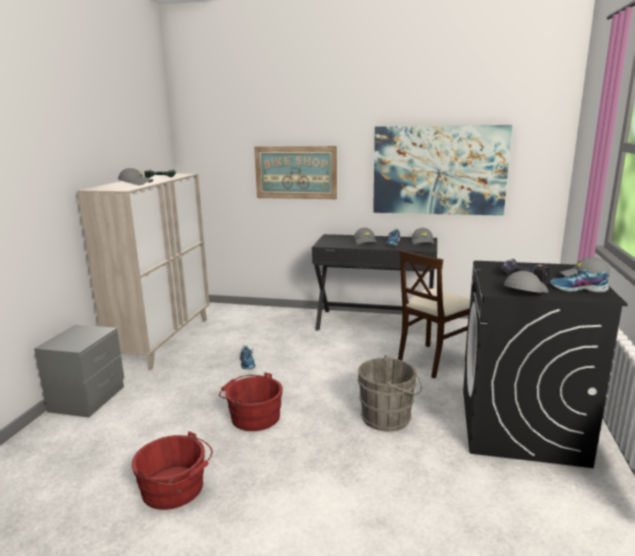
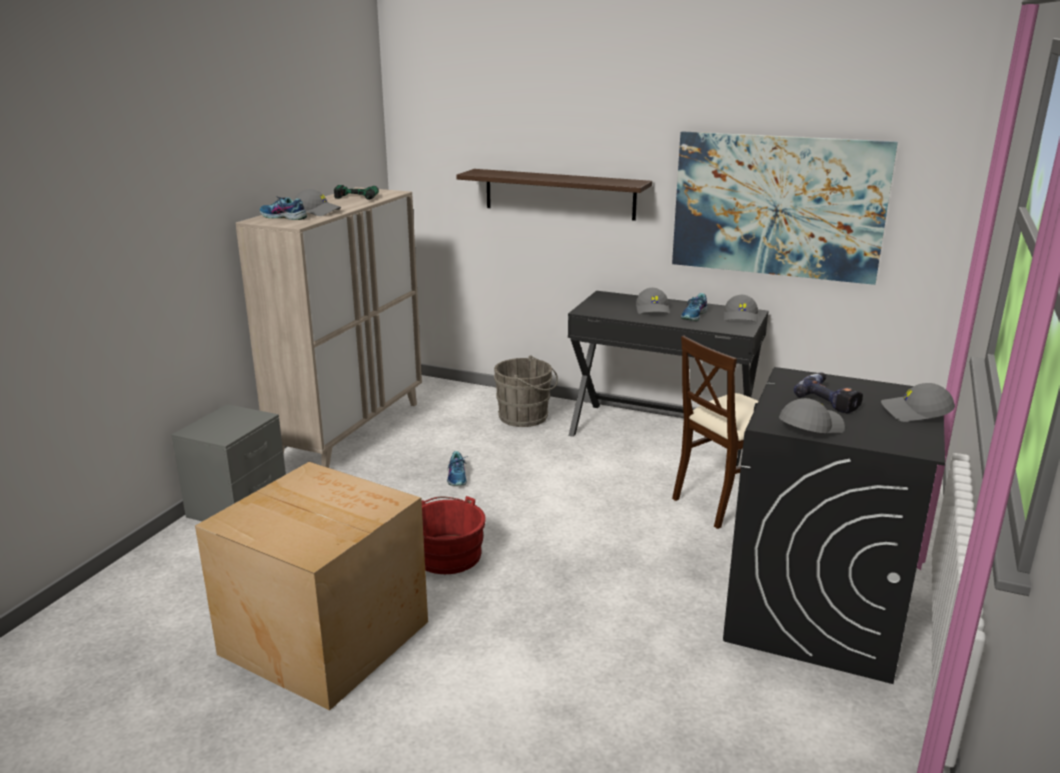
camera: 10 degrees right, 5 degrees up
red bucket [132,431,213,510] -> cardboard box [195,462,428,711]
picture [254,146,337,199] -> shelf [456,169,652,221]
grey bucket [357,355,422,432] -> grey bucket moved to [494,355,558,427]
shoe [550,270,610,292] -> shoe moved to [260,197,307,220]

